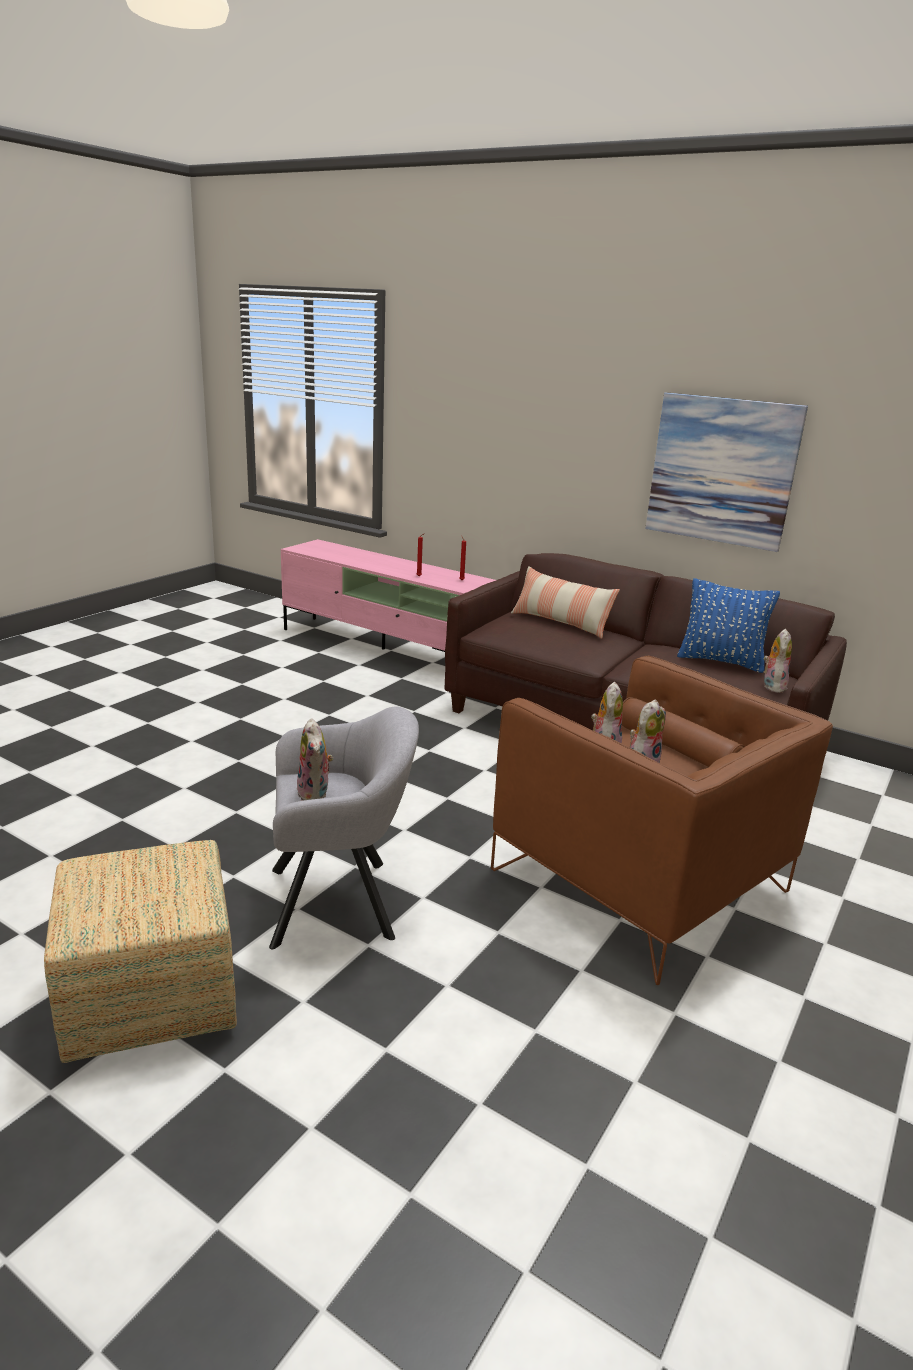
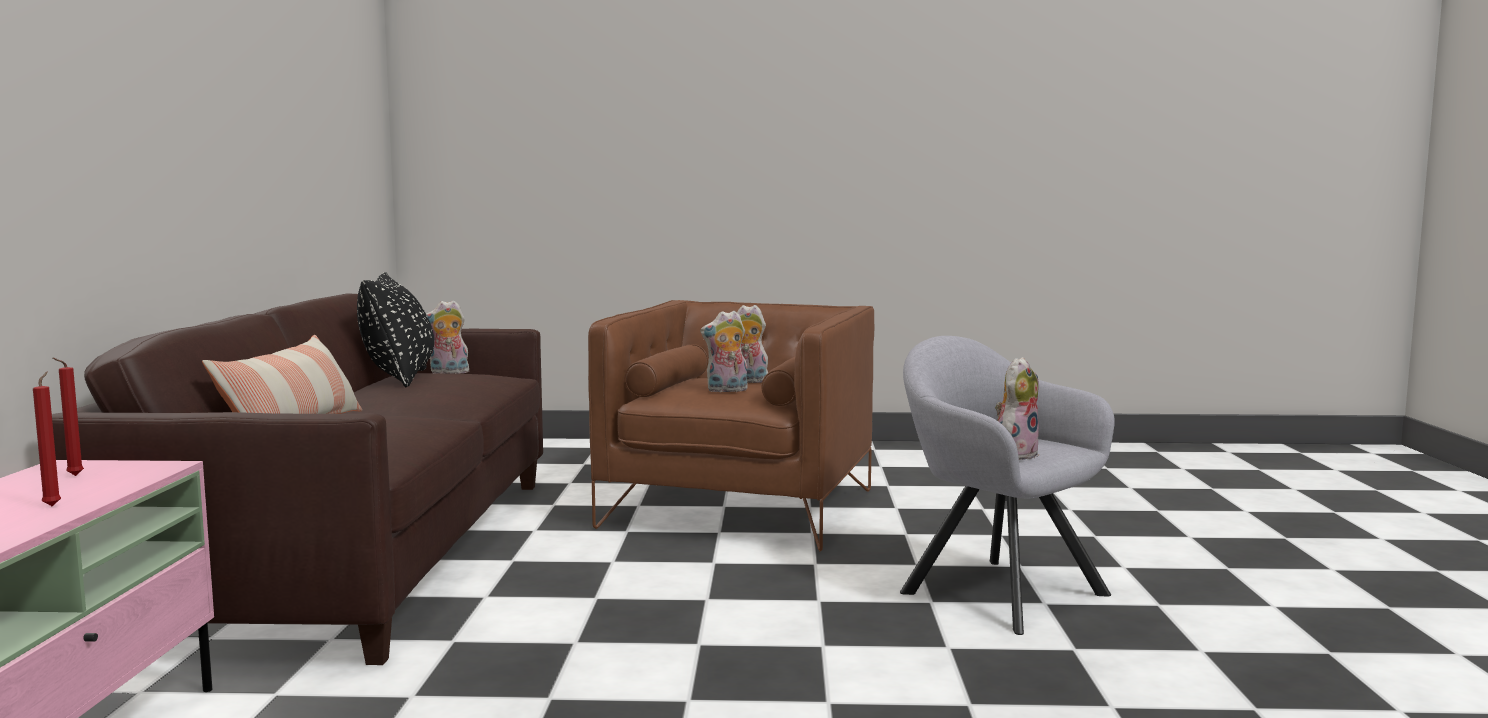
camera: 120 degrees left, 15 degrees down
ottoman [44,840,237,1063] -> none
picture [645,392,808,552] -> none
blue pillow [677,578,780,673] -> black pillow [357,273,434,387]

